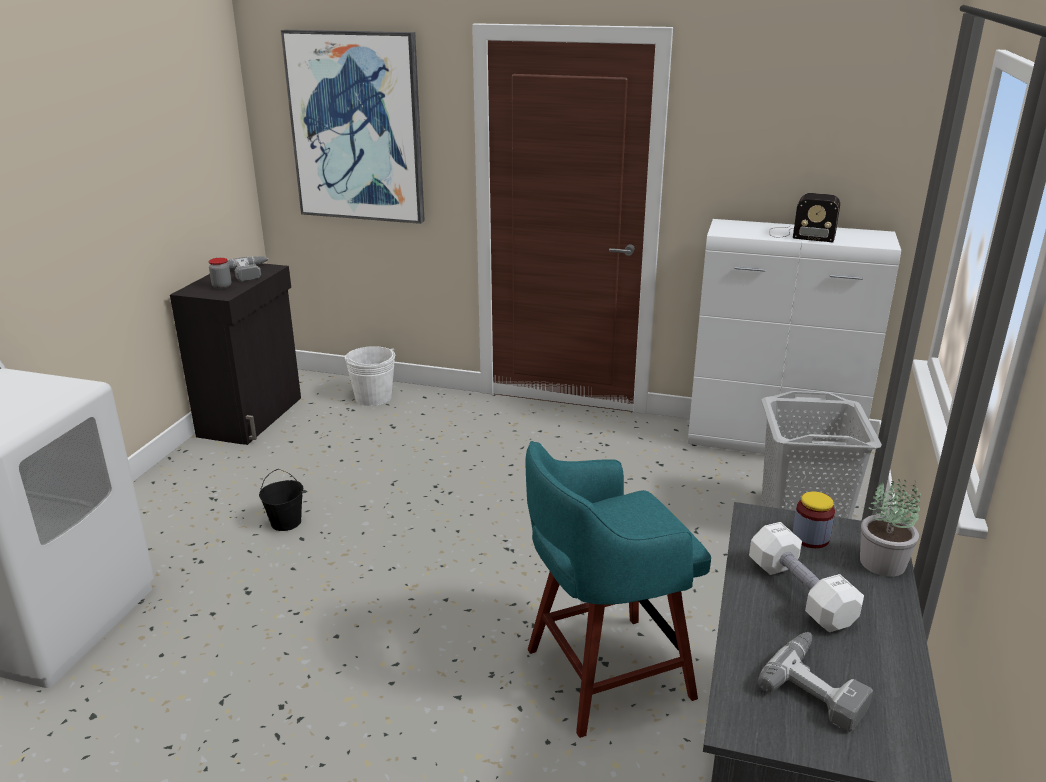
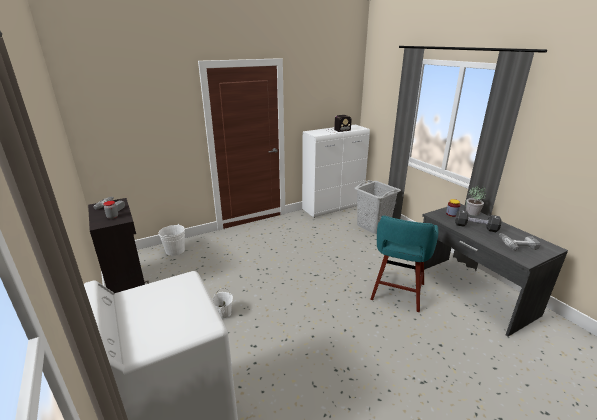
camera: 45 degrees left, 0 degrees up
black bucket [259,469,303,531] -> white bucket [212,288,233,319]
picture [281,30,425,224] -> none
white dumbbell [749,522,864,632] -> black dumbbell [455,210,502,232]

